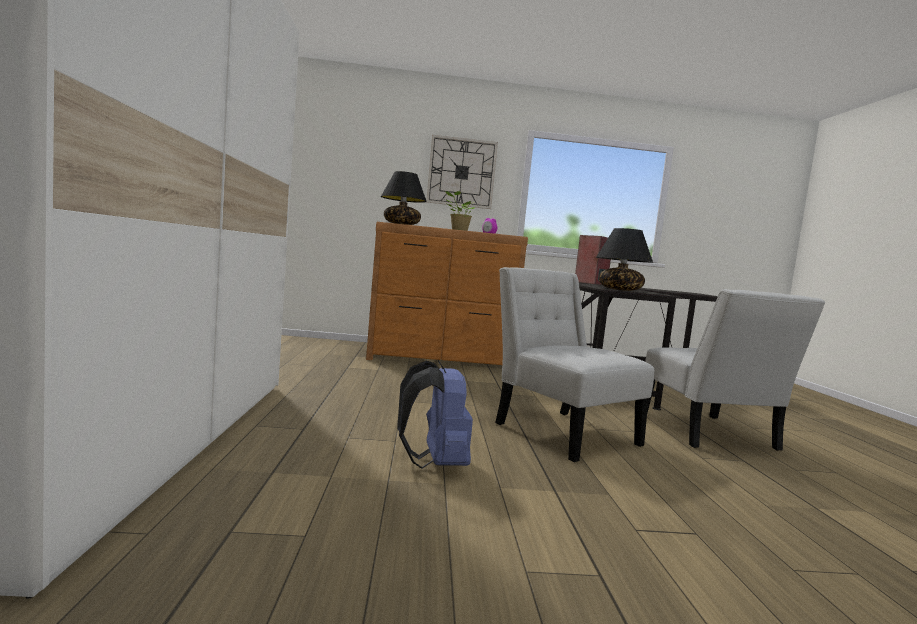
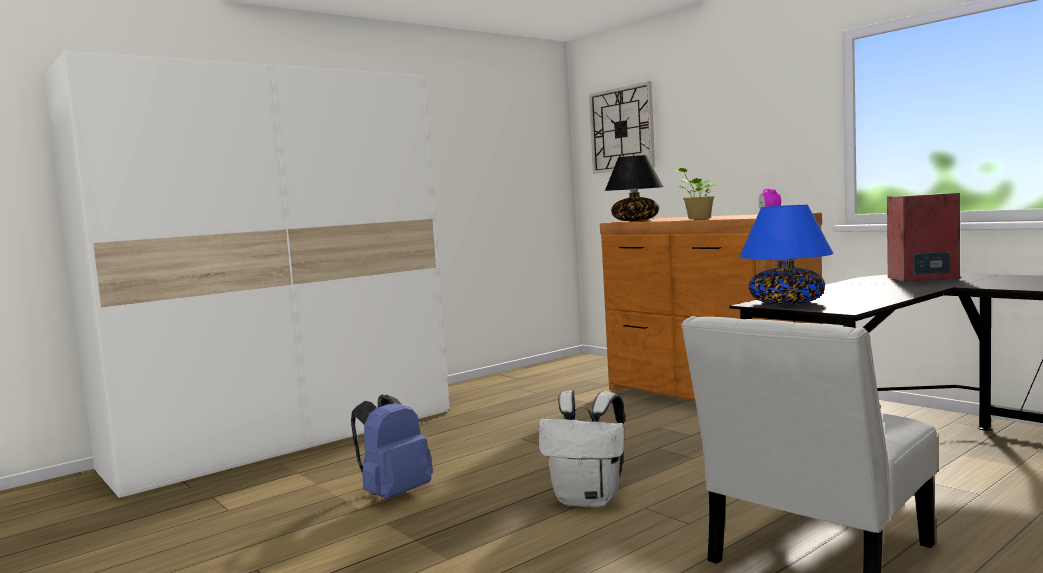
camera: 55 degrees right, 0 degrees up
wall clock [426,135,498,209] -> wall clock moved to [589,81,655,173]
white chair [495,267,654,462] -> white backpack [539,390,625,508]
black table lamp [596,228,653,291] -> blue table lamp [739,205,834,305]

